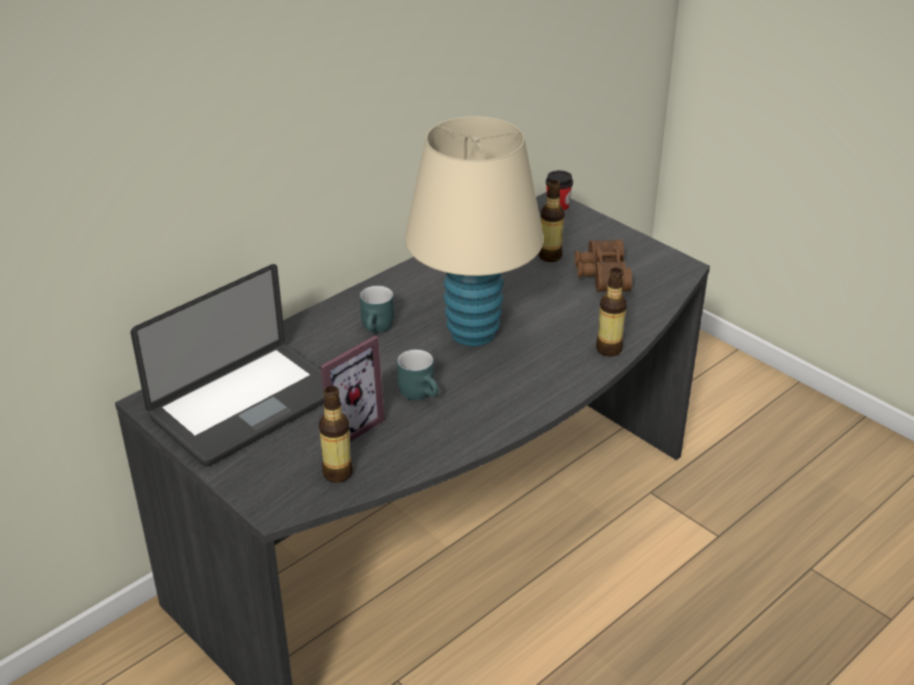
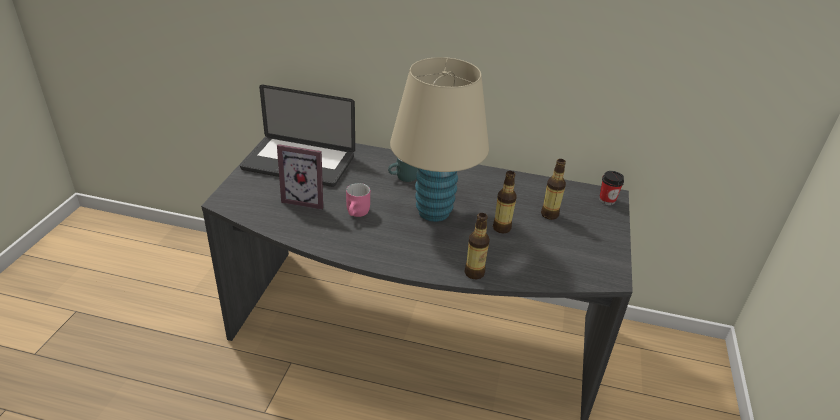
camera: 55 degrees right, 0 degrees up
bottle [319,386,353,483] -> bottle moved to [493,171,517,233]
turquoise mug [397,349,439,400] -> pink mug [346,183,370,217]
brown binoculars [575,240,632,292] -> none

